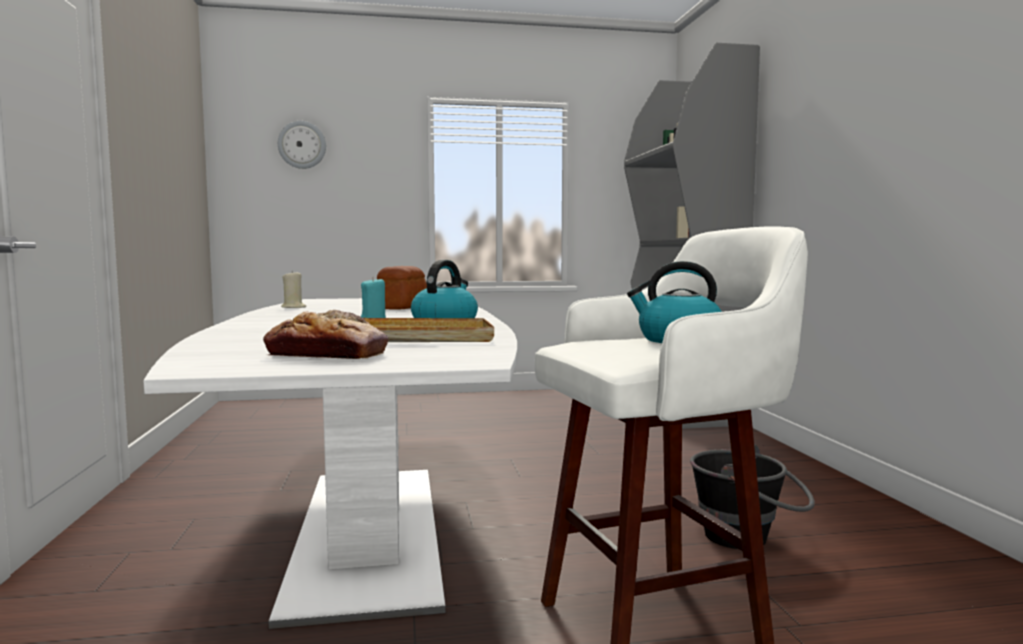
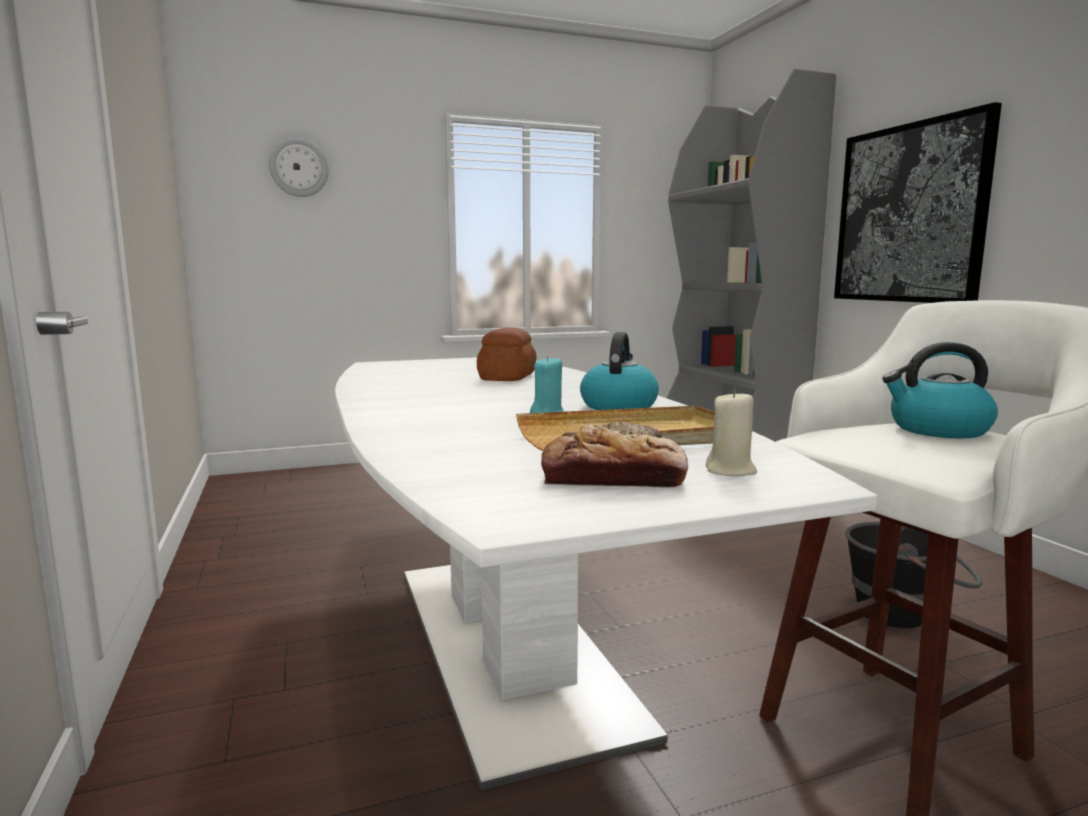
camera: 10 degrees left, 5 degrees up
beige candle [281,270,306,308] -> beige candle moved to [706,390,757,476]
none -> picture [834,102,1002,303]

